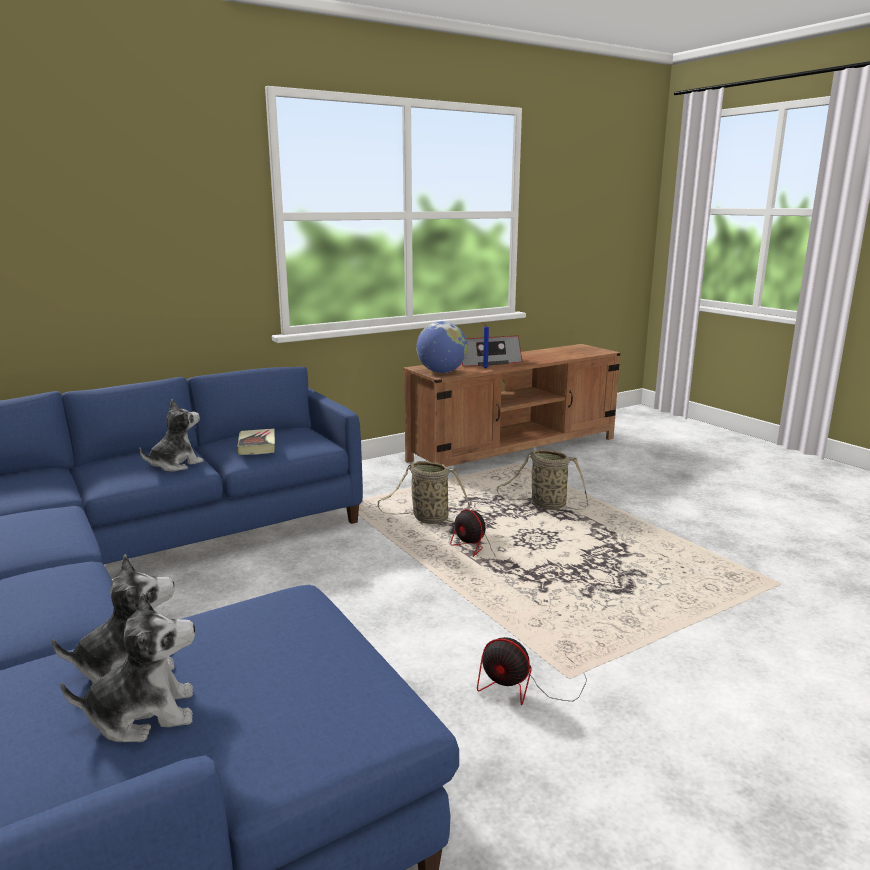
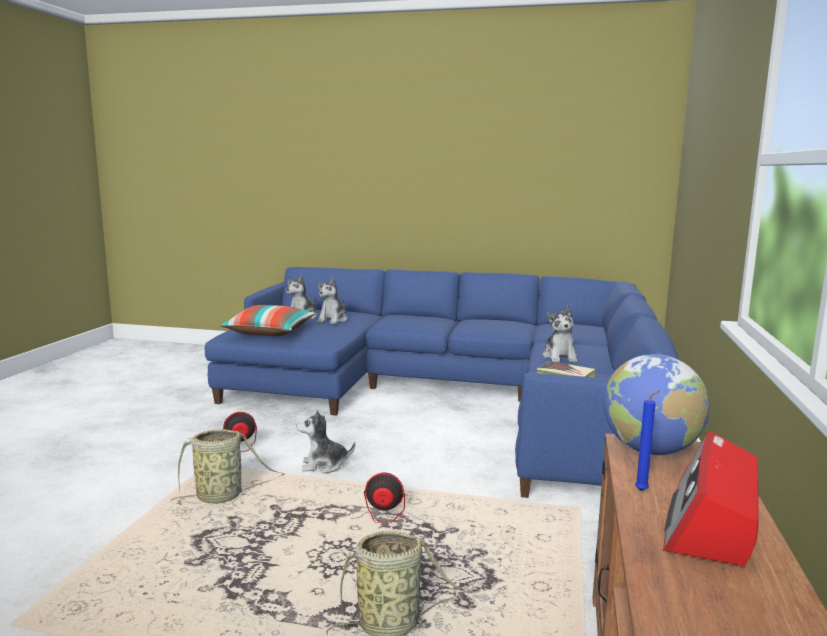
camera: 135 degrees right, 5 degrees down
basket [378,461,470,524] -> basket moved to [171,429,285,505]
none -> pillow [220,305,315,336]
none -> plush toy [297,410,355,474]

